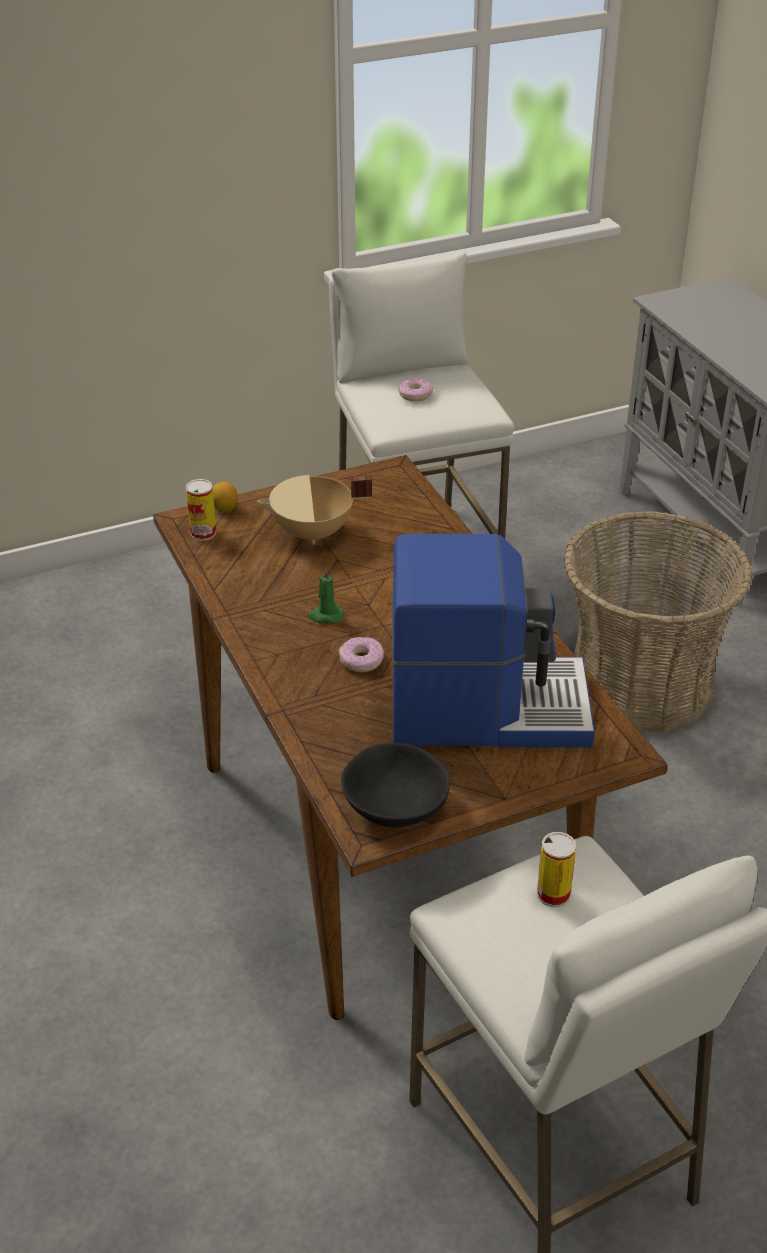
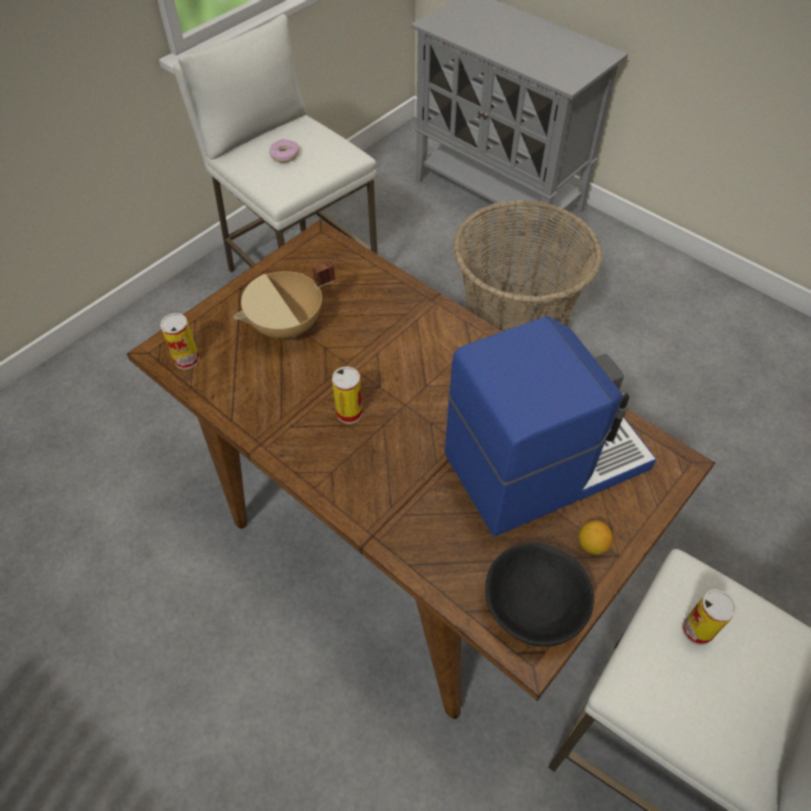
camera: 25 degrees left, 15 degrees up
lemon [212,482,238,512] -> lemon moved to [579,520,613,555]
green candle [307,567,344,623] -> can [332,367,363,424]
donut [339,637,384,672] -> none

